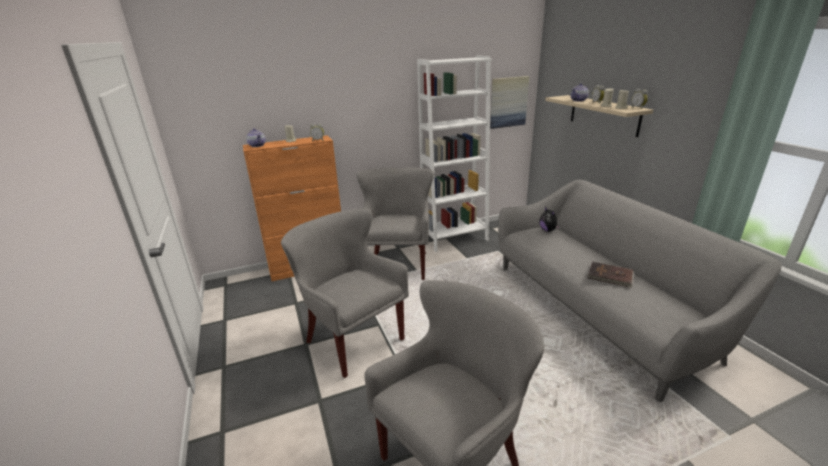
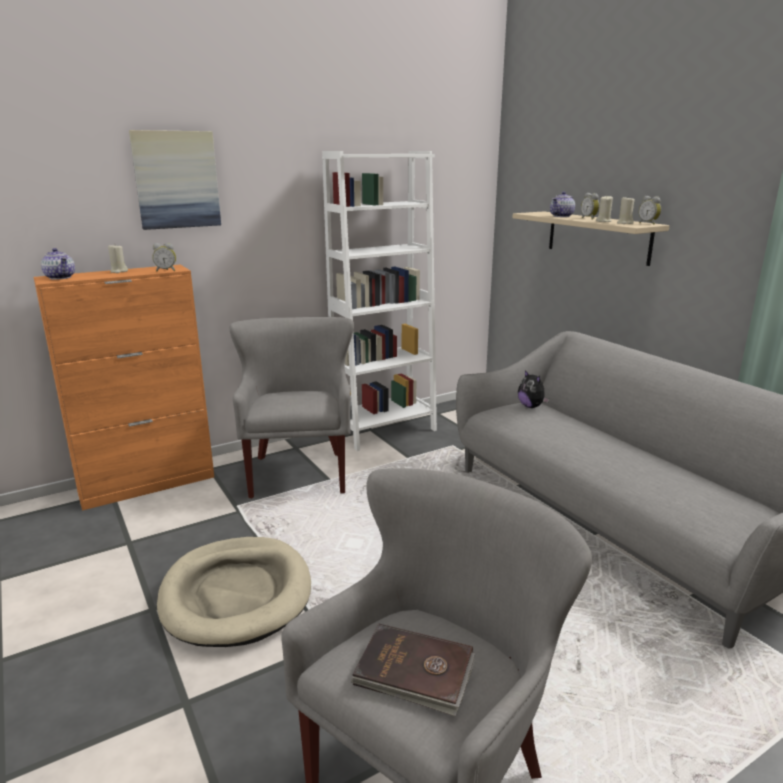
camera: 10 degrees left, 5 degrees down
grey armchair [281,208,409,378] -> beige dog bed [157,537,311,647]
picture [490,76,529,129] -> picture moved to [129,130,221,230]
brown book [587,261,634,288] -> brown book moved to [351,624,475,716]

